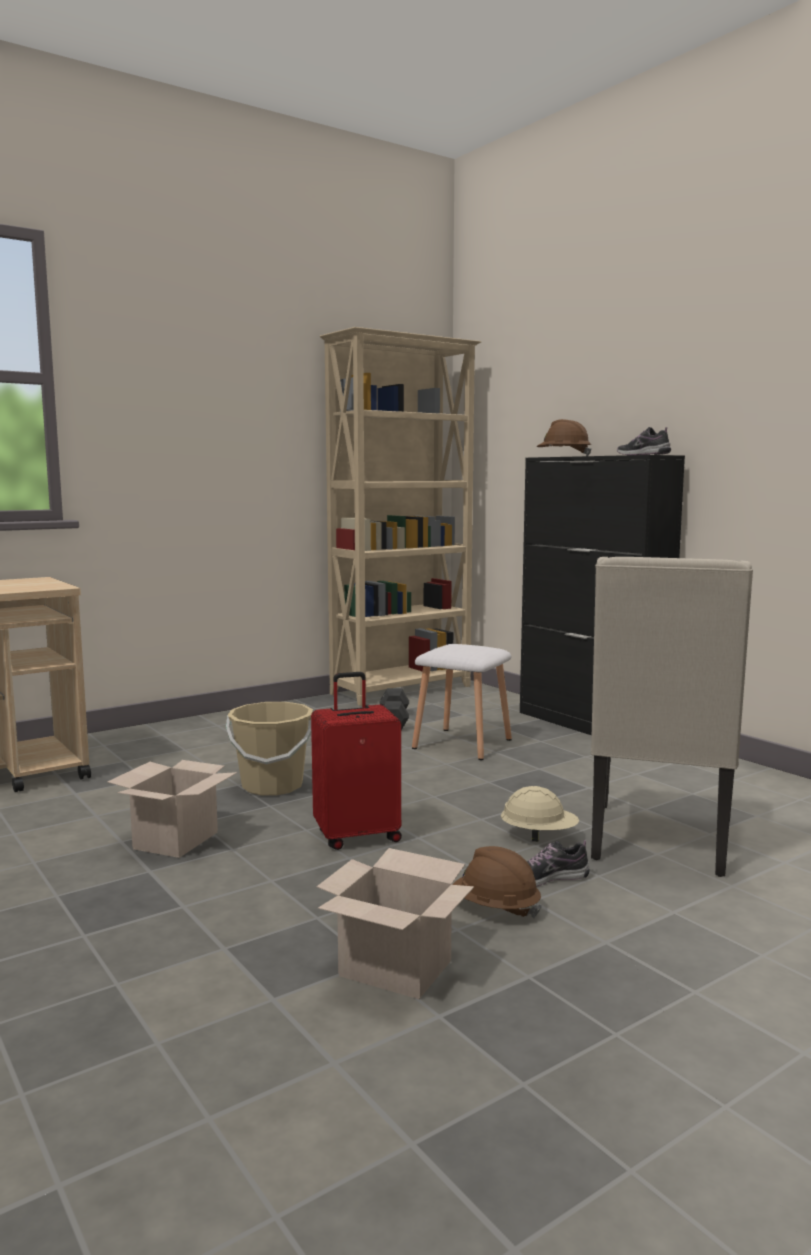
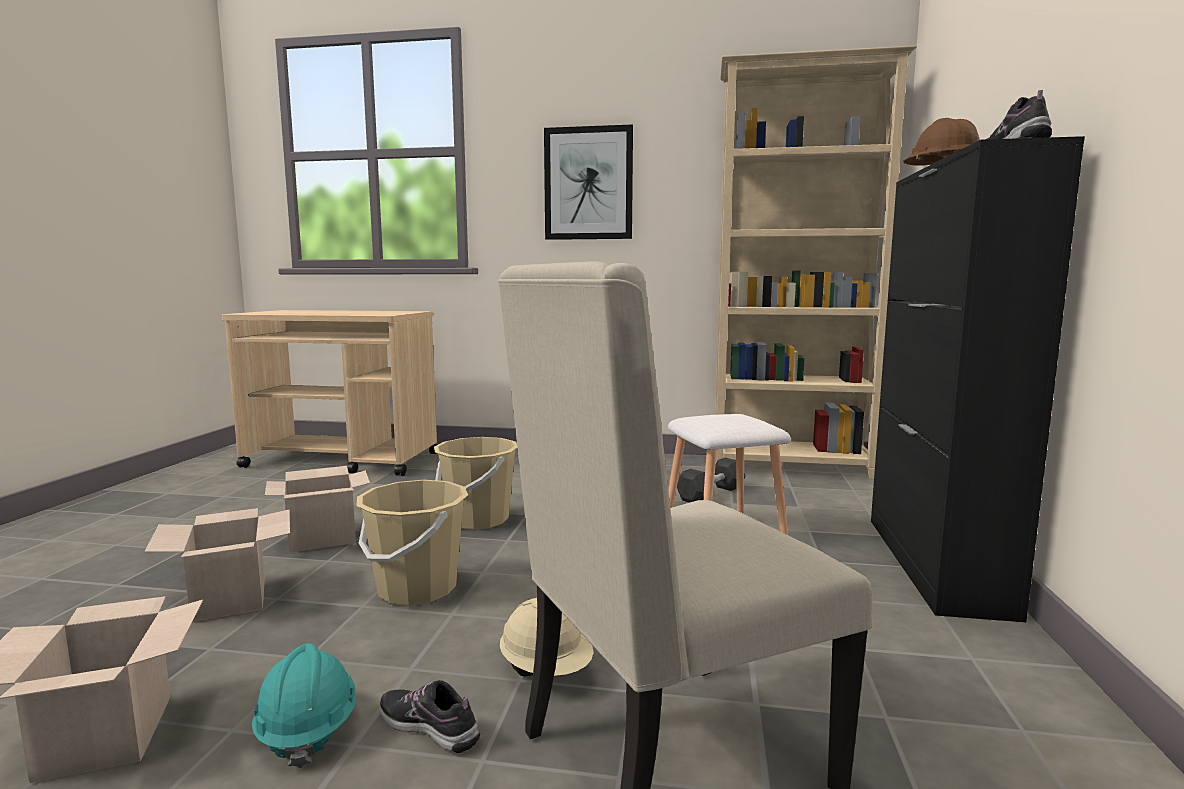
camera: 45 degrees right, 0 degrees up
red suitcase [311,672,402,850] -> beige bucket [356,480,468,606]
brown hard hat [452,846,542,918] -> turquoise hard hat [252,643,356,768]
none -> cardboard box [145,508,290,623]
none -> picture [544,124,633,240]

